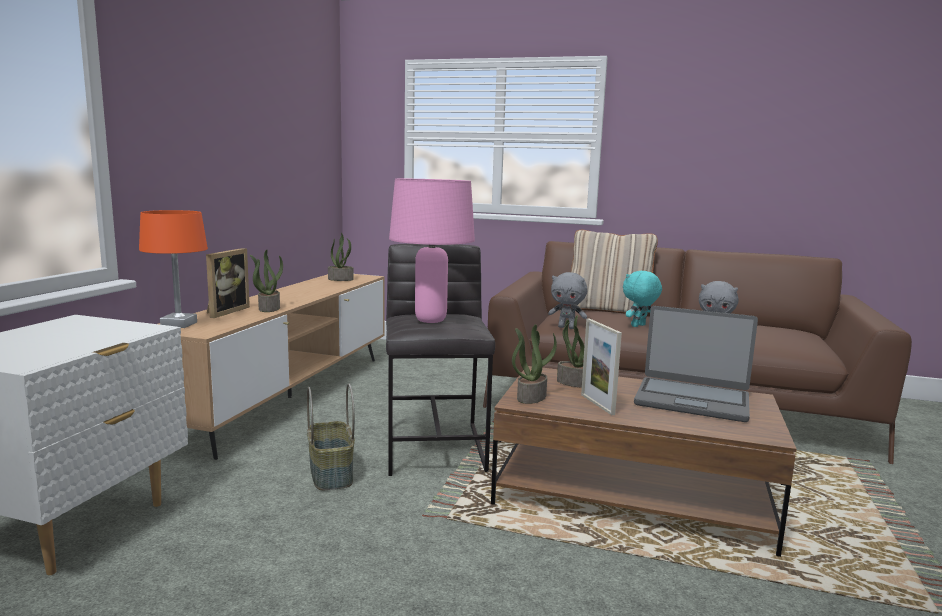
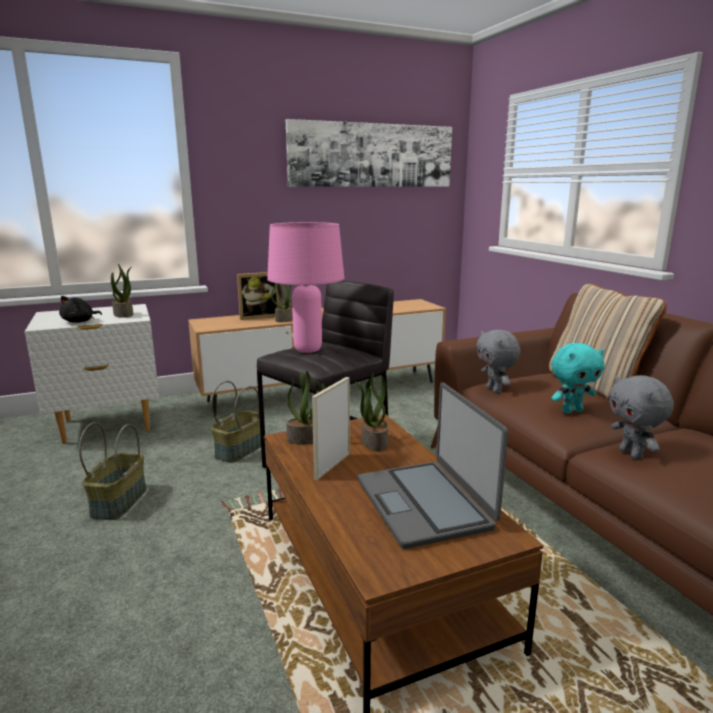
camera: 50 degrees right, 5 degrees up
orange table lamp [139,210,208,328] -> none
potted plant [328,233,354,281] -> potted plant moved to [111,264,133,318]
turquoise plush toy [623,271,662,327] -> turquoise plush toy turned 150 degrees clockwise [552,343,605,414]
none -> black plush toy [59,296,102,323]
none -> basket [79,422,147,520]
none -> picture [286,119,452,187]

